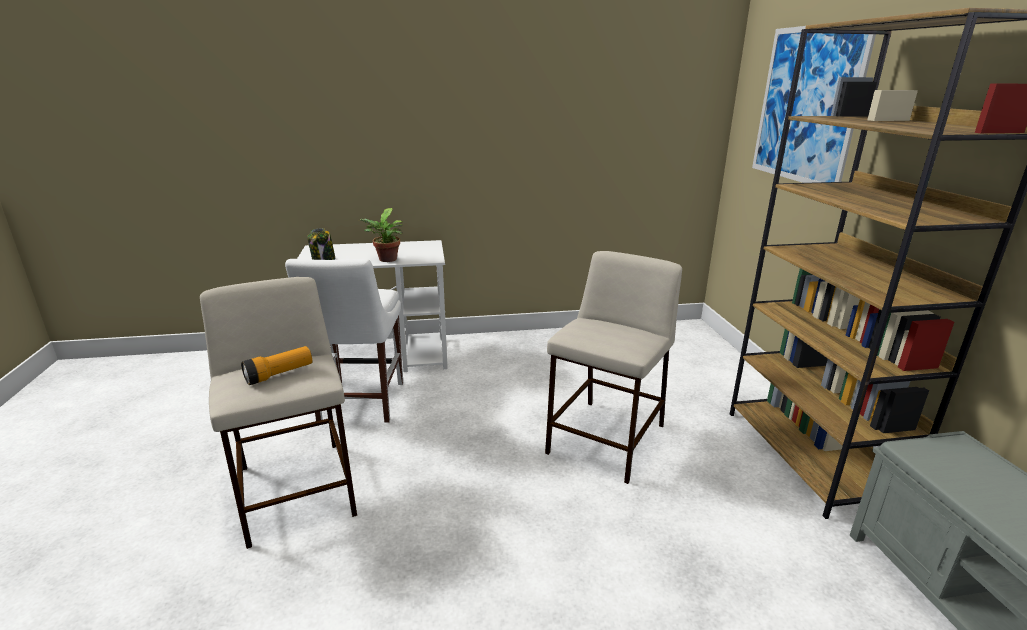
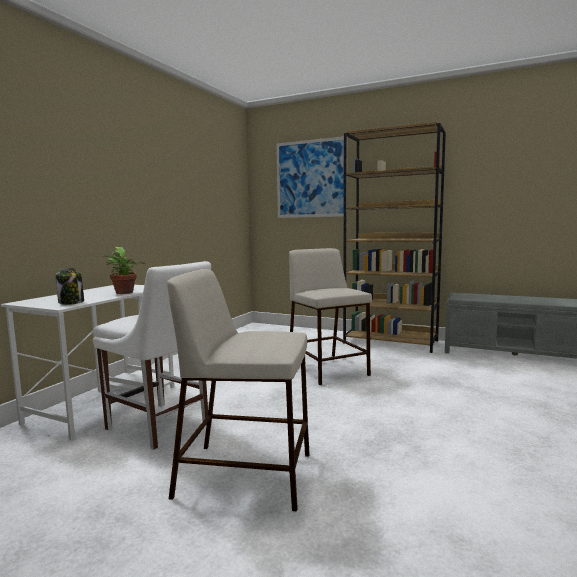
camera: 55 degrees left, 15 degrees down
flashlight [241,346,312,385] -> none

